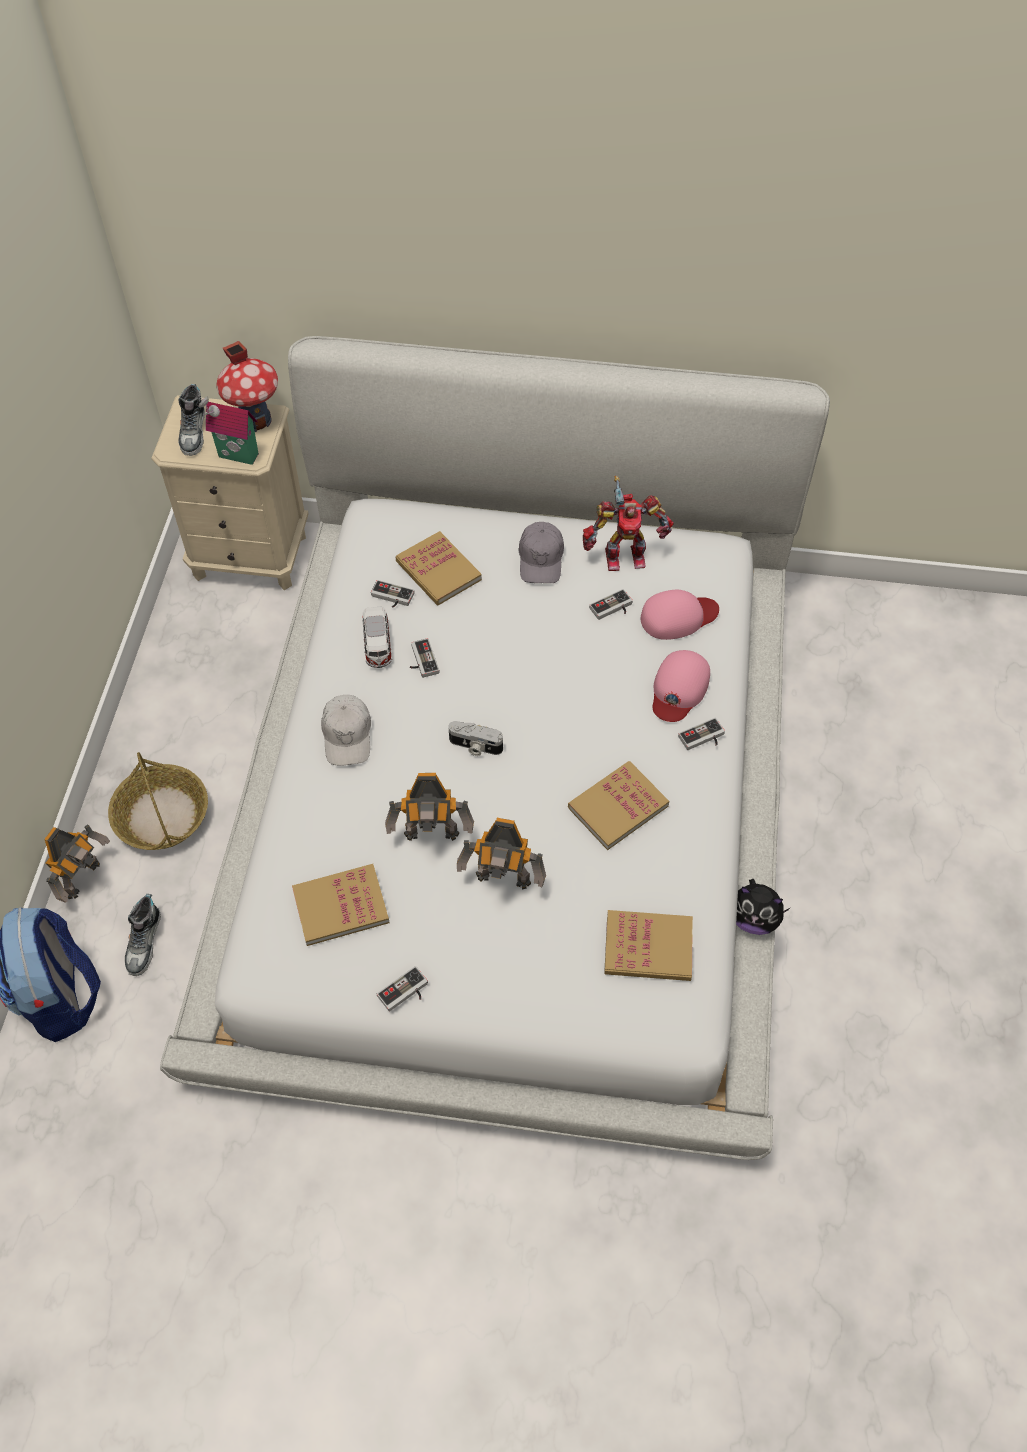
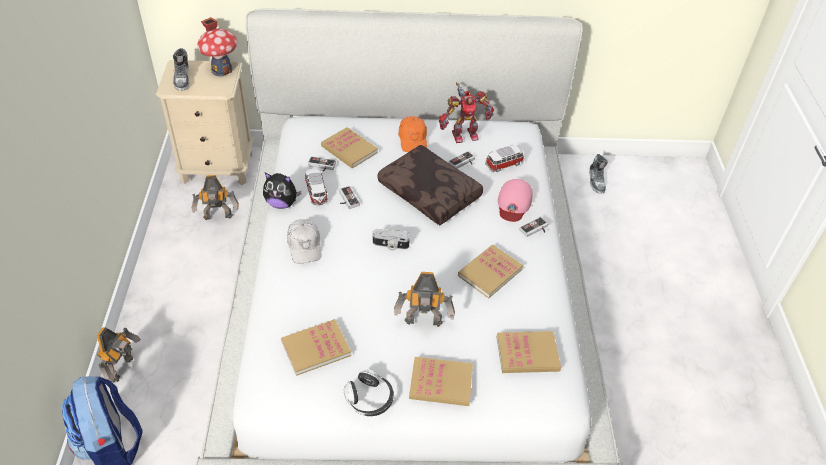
camera: 10 degrees left, 10 degrees down
basket [108,752,208,850] -> none
shoe [125,894,161,976] -> shoe moved to [589,154,608,194]
toy house [198,395,259,465] -> none
game controller [377,966,428,1011] -> headphones [344,369,394,416]
toy robot [385,773,474,841] -> toy robot moved to [192,175,239,220]
grey cap [518,522,564,583] -> orange cap [398,116,427,152]
pink cap [641,590,719,640] -> toy car [485,145,524,172]
plush toy [736,879,791,935] -> plush toy moved to [263,173,302,209]
none -> brown pillow [378,145,483,225]
none -> book [409,357,473,406]

